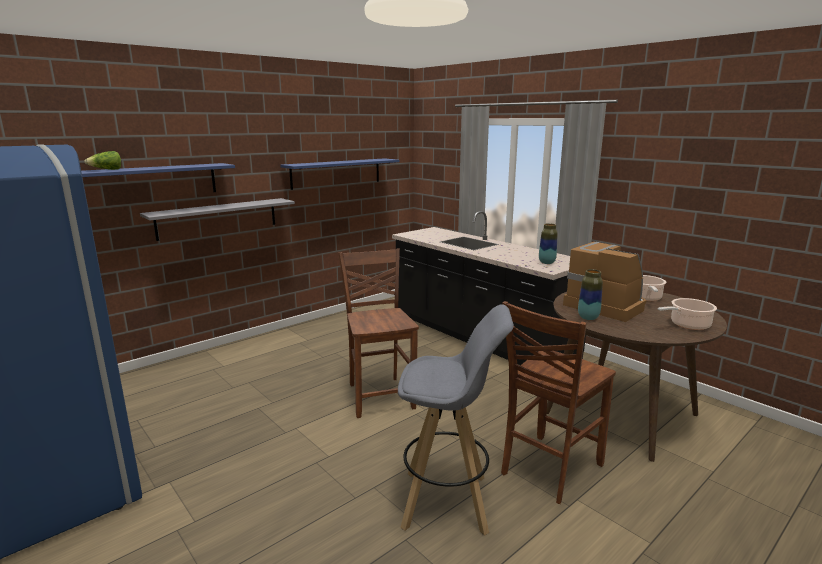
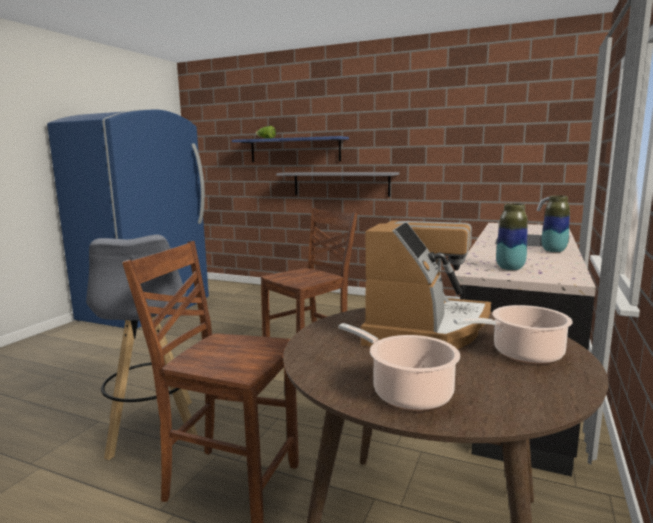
camera: 65 degrees right, 5 degrees down
blue shelf [280,158,399,190] -> none
vase [578,269,603,320] -> vase moved to [541,195,570,252]

